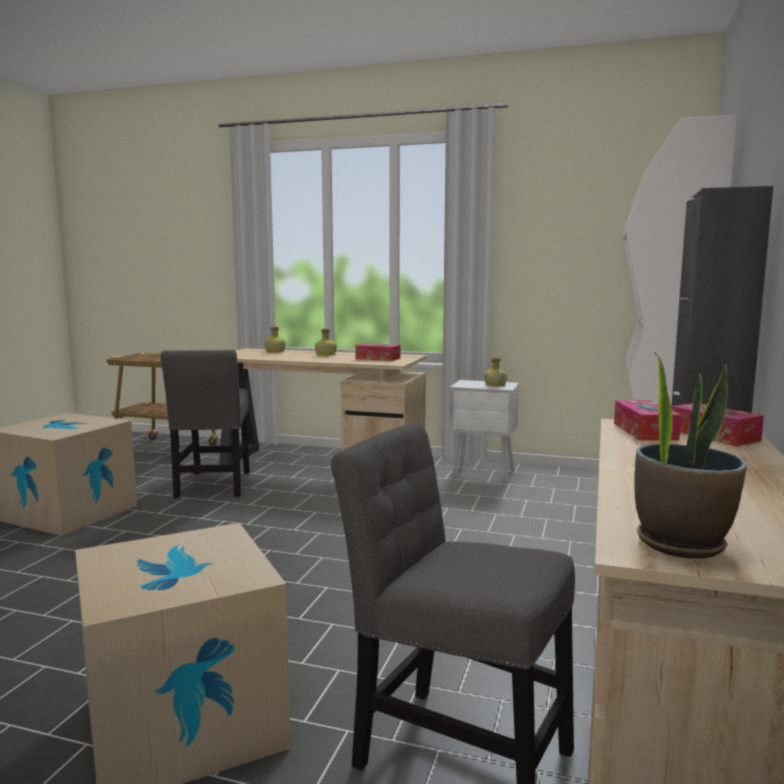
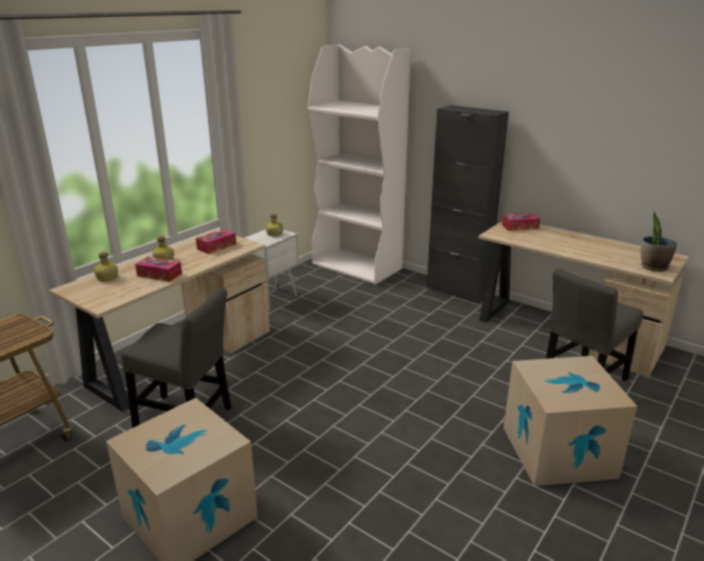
camera: 70 degrees left, 15 degrees up
tissue box [614,400,681,441] -> tissue box moved to [135,257,182,282]

